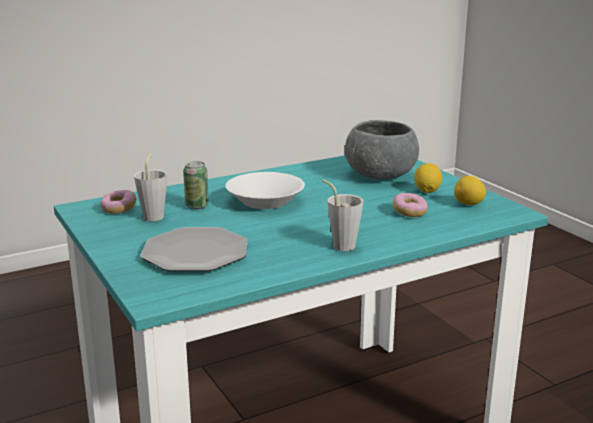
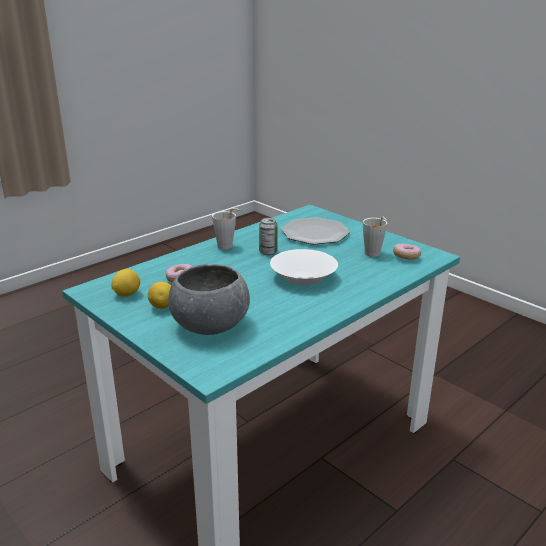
camera: 165 degrees right, 5 degrees up
can [183,161,209,209] -> can moved to [259,218,278,255]

